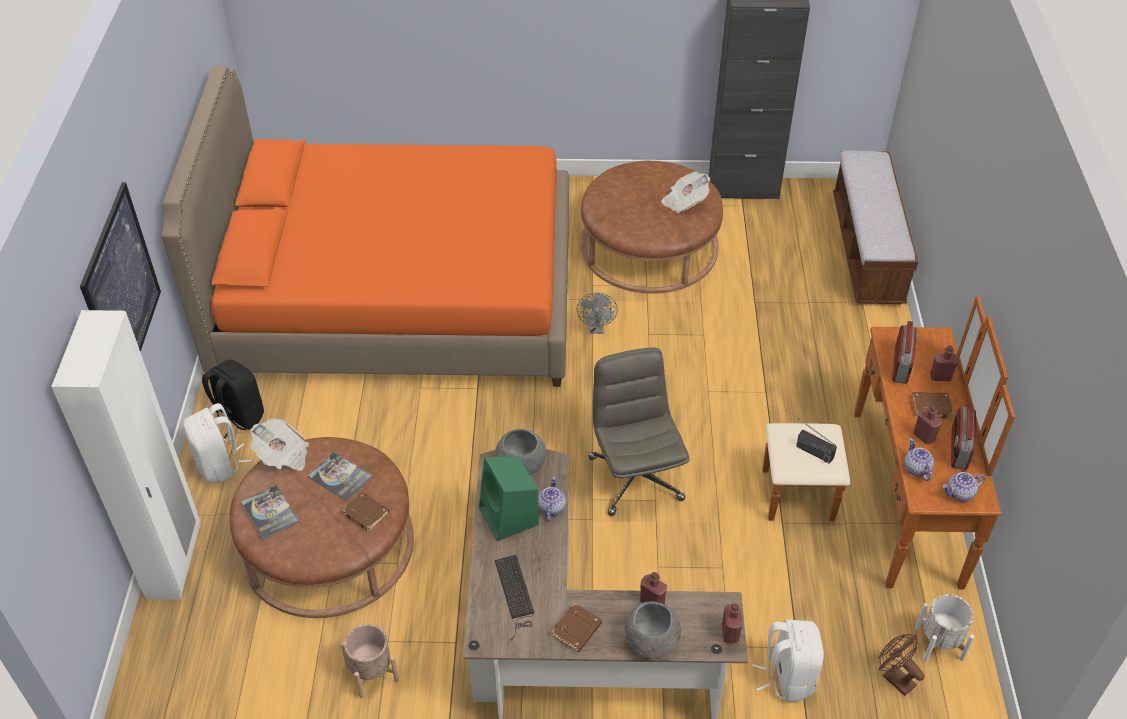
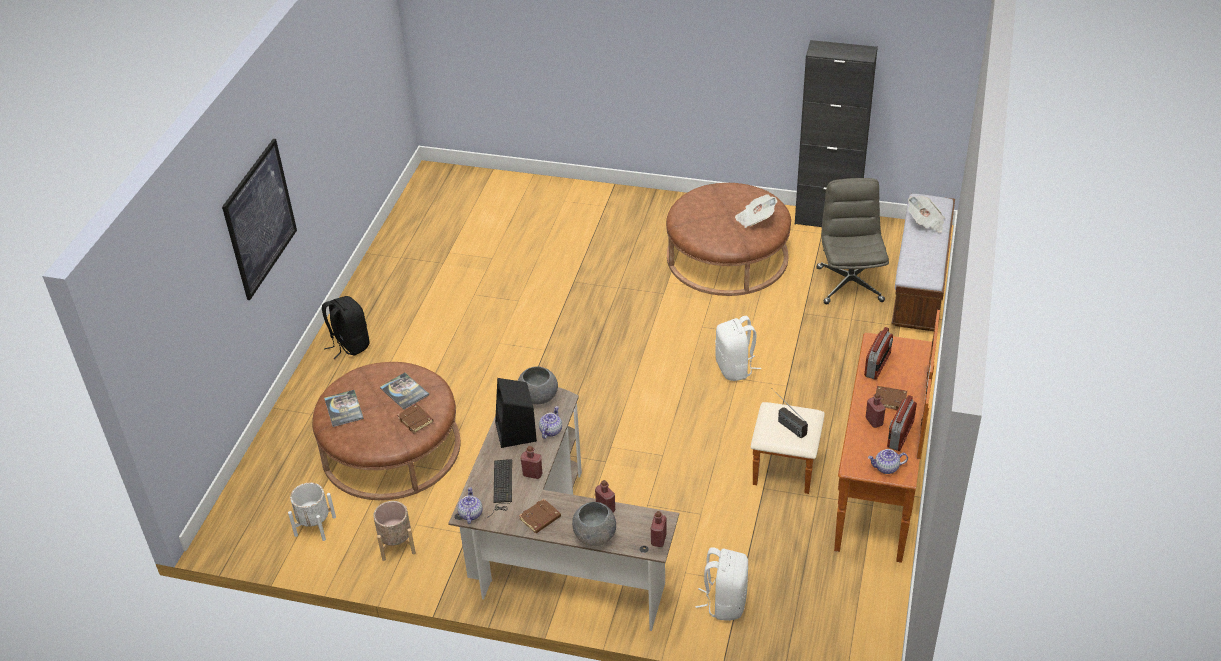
camera: 15 degrees right, 5 degrees down
white wardrobe [51,310,200,600] -> none
orange bed [162,66,569,387] -> none
white backpack [183,403,251,483] -> white backpack moved to [715,316,761,381]
newspaper [251,419,309,471] -> newspaper moved to [908,196,945,233]
green speaker [479,456,538,541] -> black speaker [495,378,537,448]
grey fan [577,293,618,334] -> none
grey office chair [588,347,689,516] -> grey office chair moved to [817,178,889,304]
brown fan [878,634,925,696] -> none
teapot [904,438,934,481] -> teapot moved to [457,487,482,524]
white planter [915,594,975,662] -> white planter moved to [288,483,336,541]
red bottle [930,346,959,381] -> red bottle moved to [520,446,542,479]

